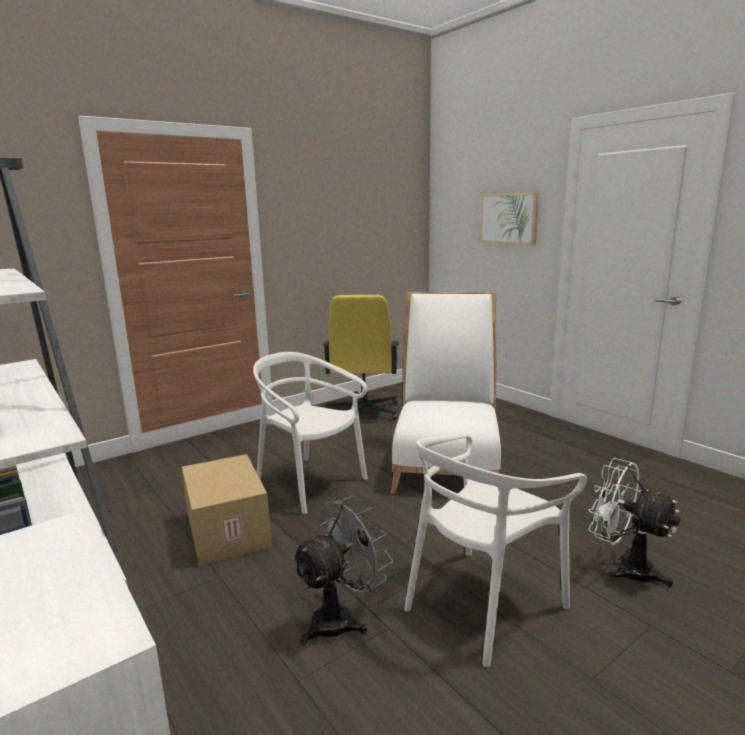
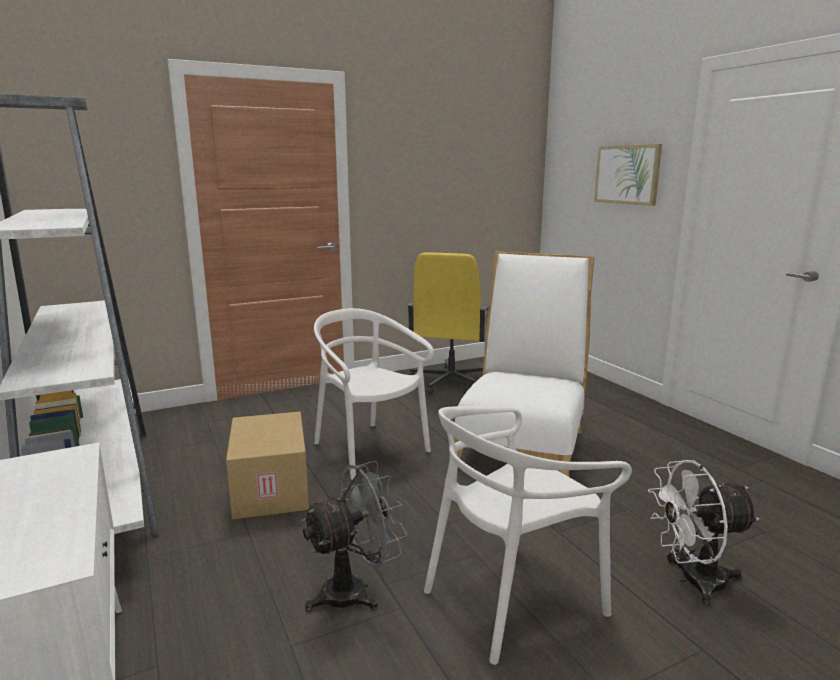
camera: 10 degrees right, 0 degrees up
white fan [588,458,680,588] -> white fan turned 60 degrees counterclockwise [648,460,759,606]

